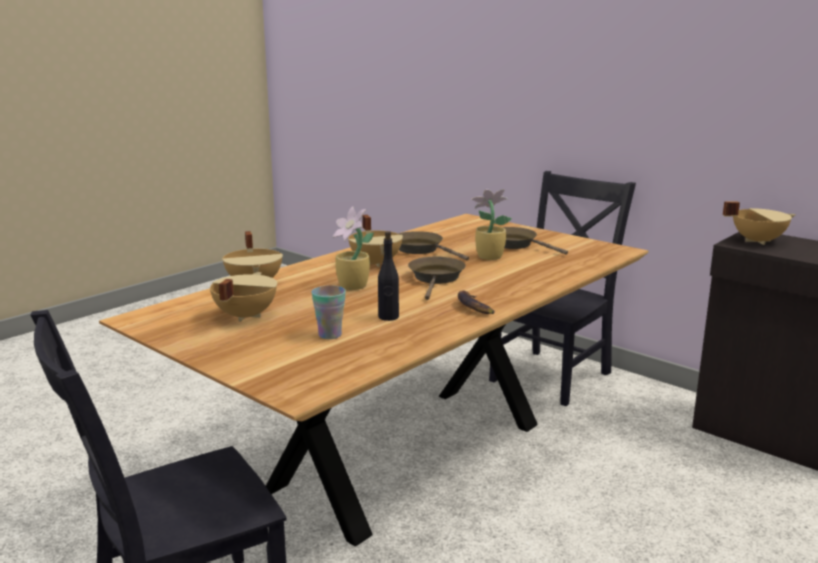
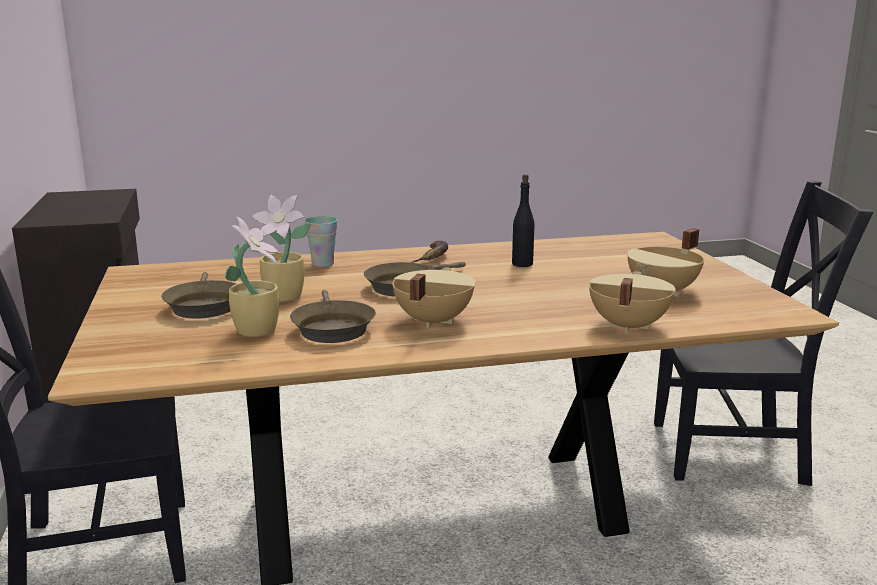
camera: 145 degrees left, 0 degrees up
cup [312,285,346,339] -> cup moved to [304,216,337,267]
potted plant [332,206,374,290] -> potted plant moved to [225,216,279,337]
beige cooking pot [723,201,796,245] -> none

